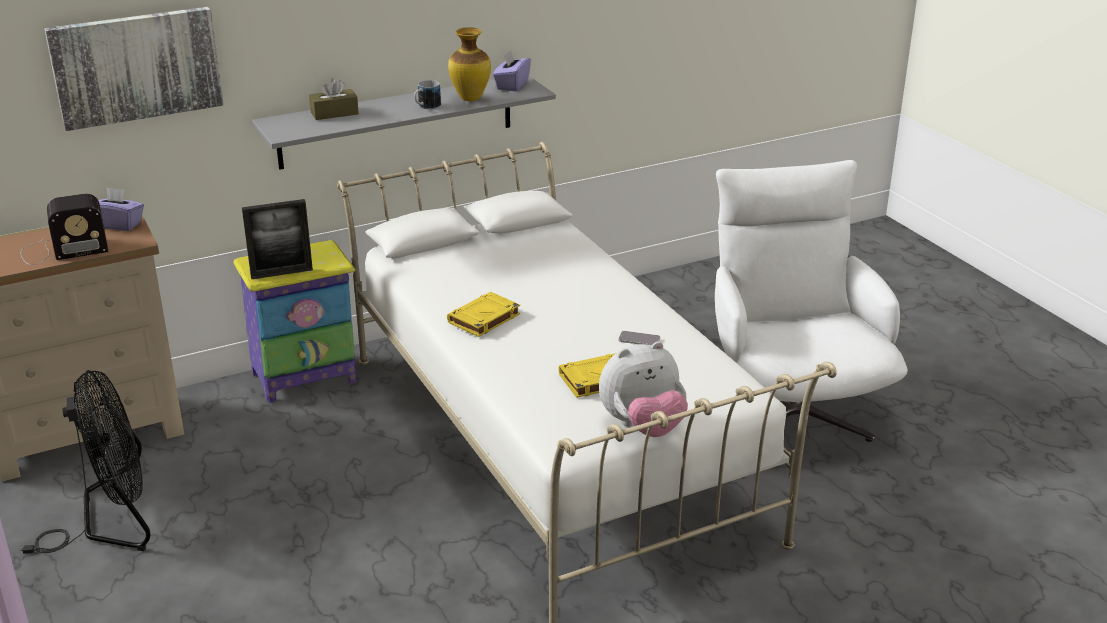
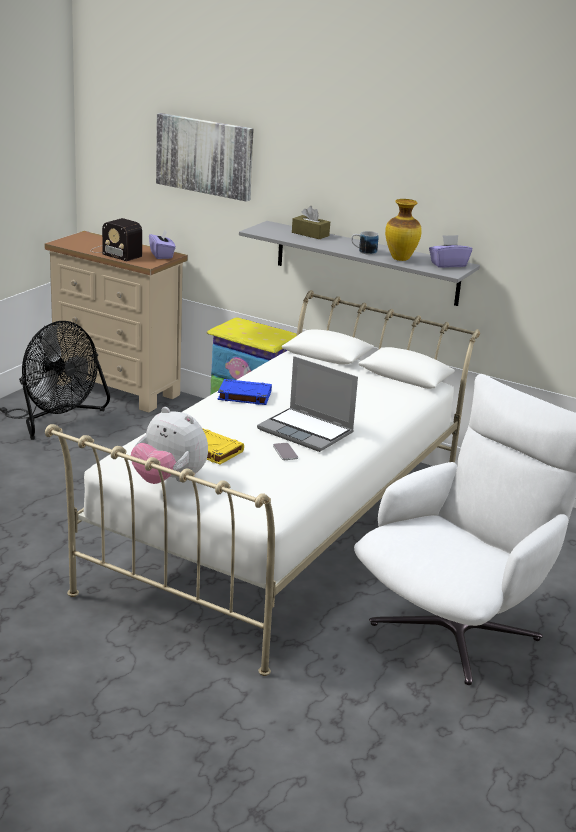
camera: 55 degrees right, 5 degrees down
picture frame [242,199,313,279] -> none
yellow book [447,292,520,337] -> blue book [218,379,272,405]
none -> laptop [257,356,358,452]

